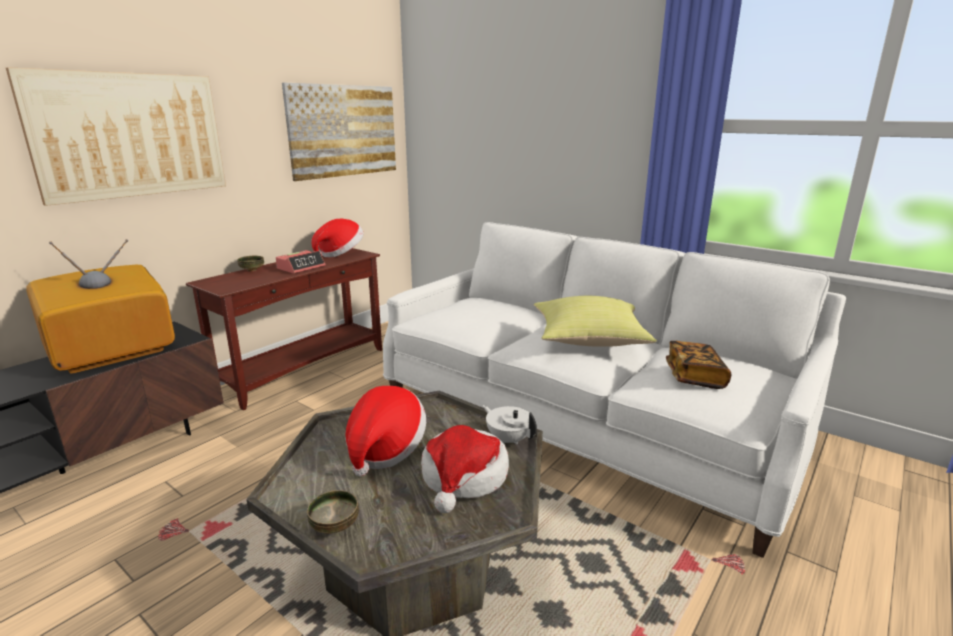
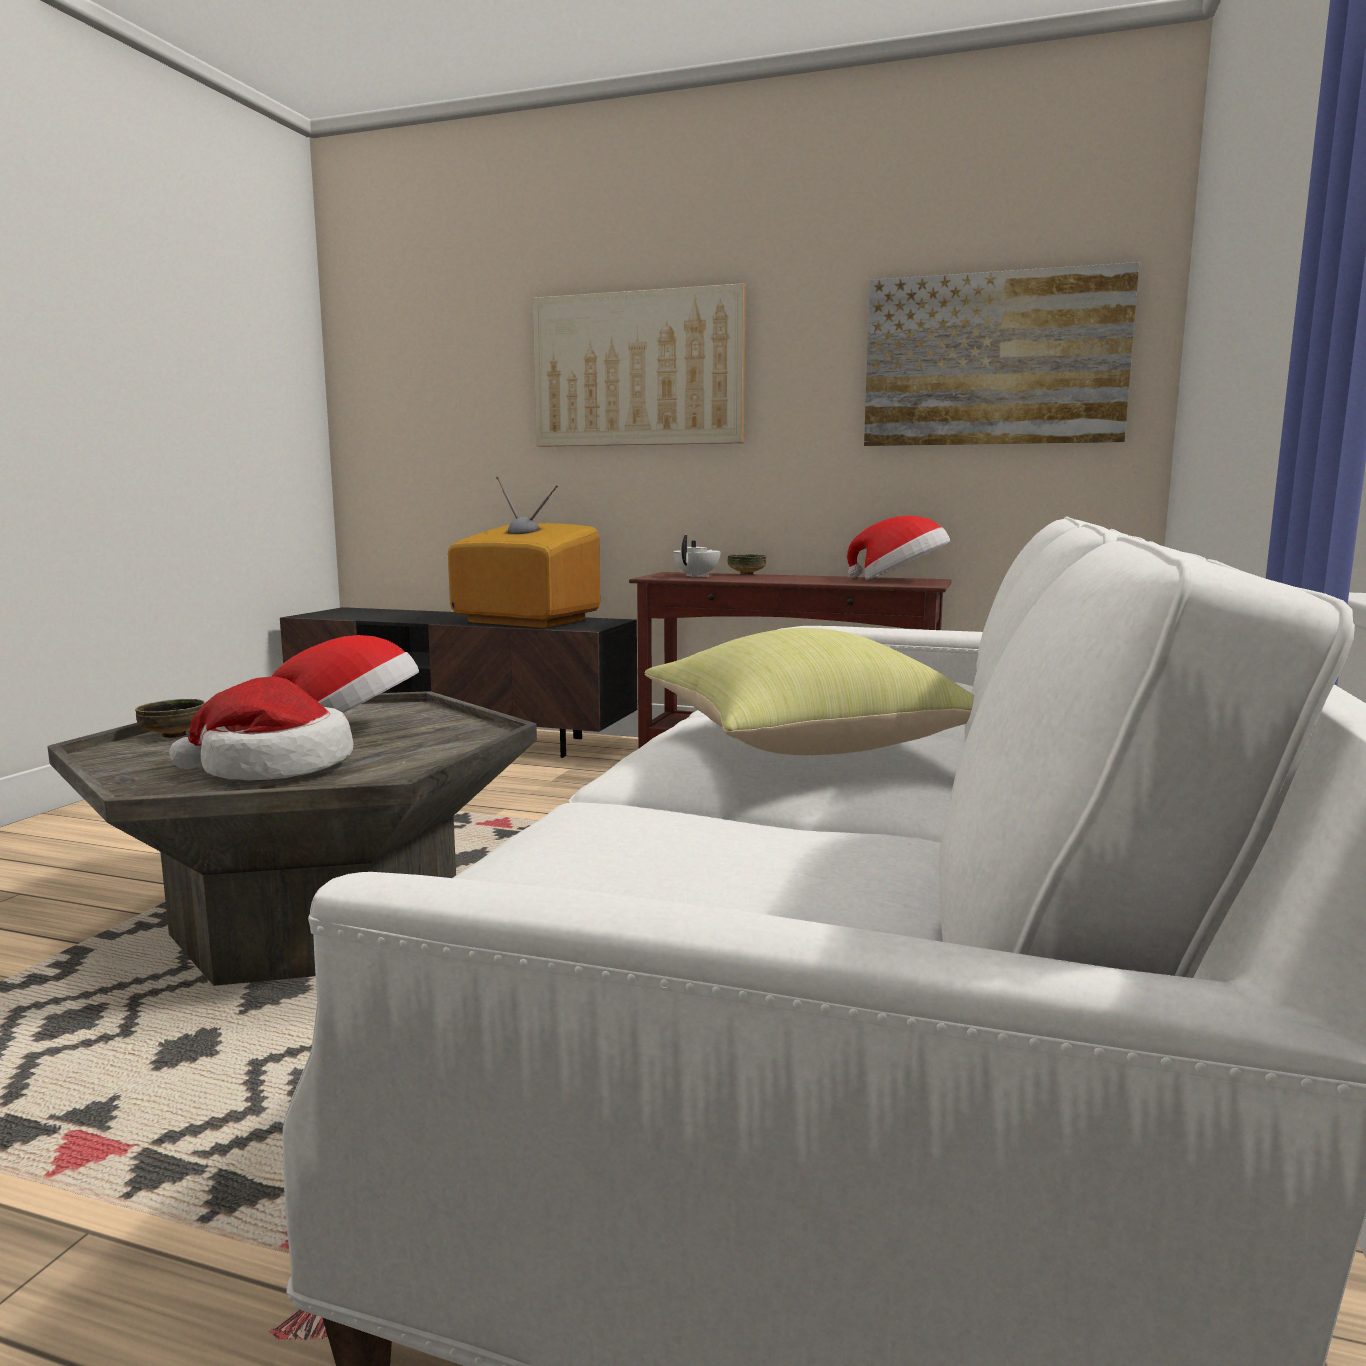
camera: 70 degrees right, 10 degrees down
alarm clock [276,250,325,274] -> none
white teapot [483,405,537,445] -> white teapot moved to [673,535,721,577]
book [666,341,731,389] -> none

